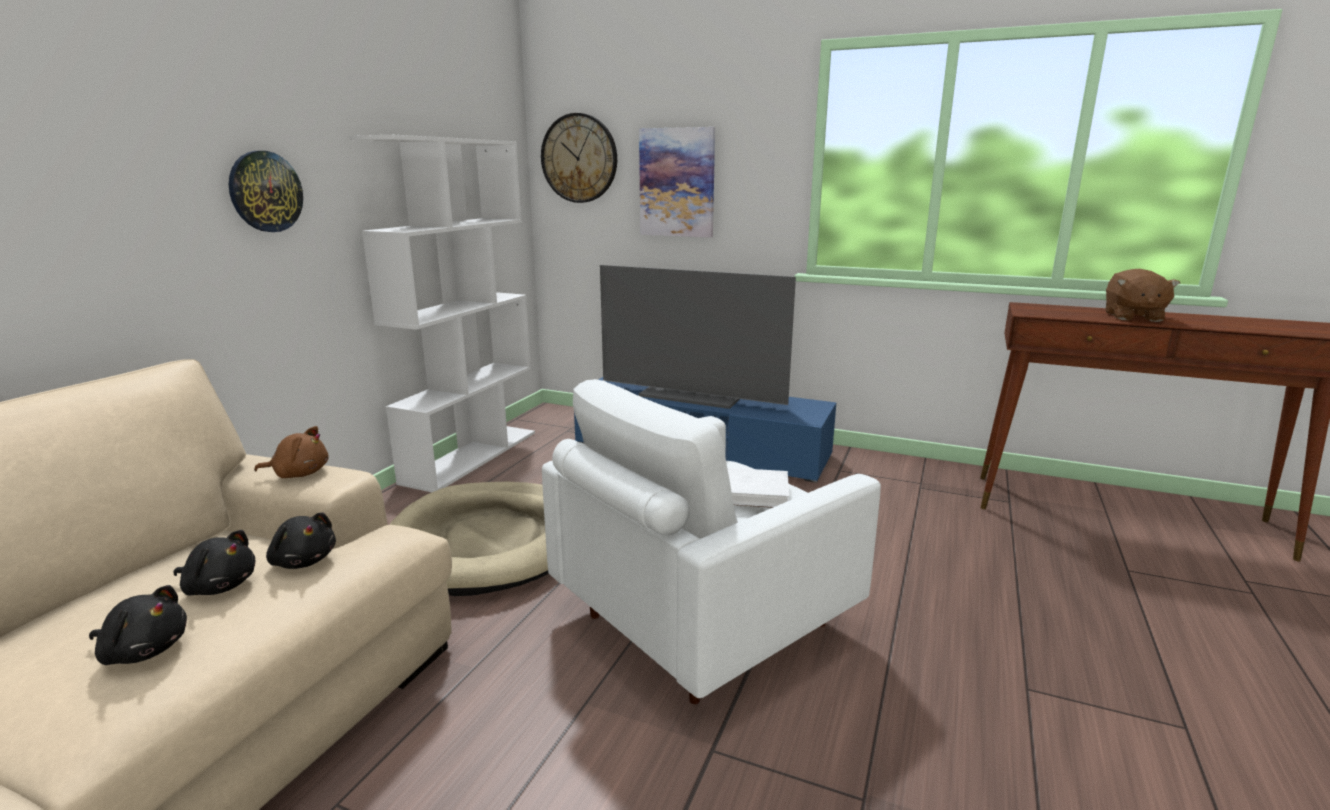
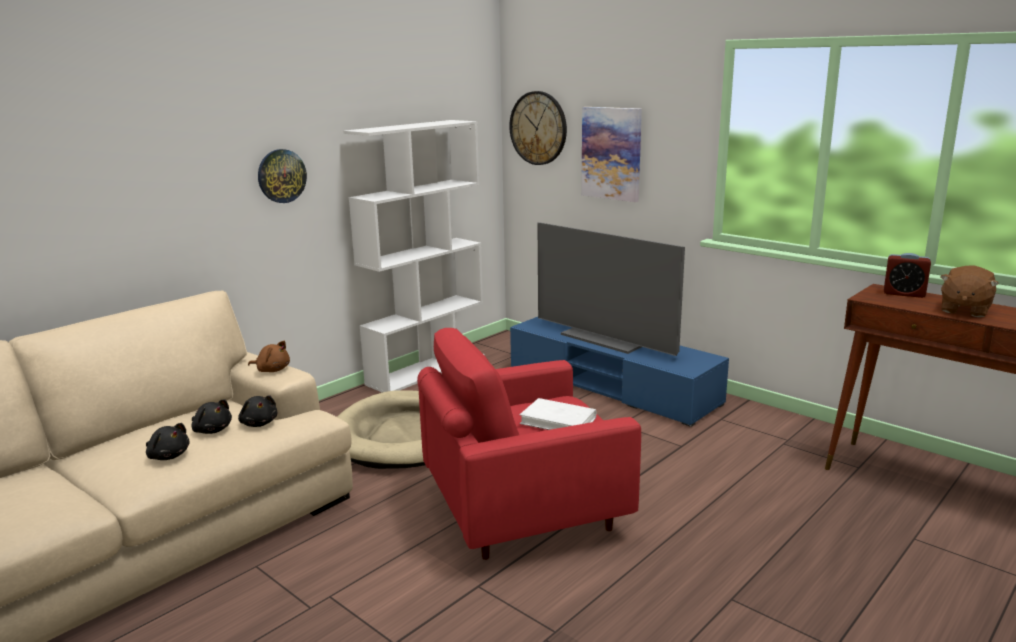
camera: 20 degrees right, 0 degrees up
white armchair [542,379,881,704] -> red armchair [417,328,641,560]
none -> alarm clock [884,253,931,298]

